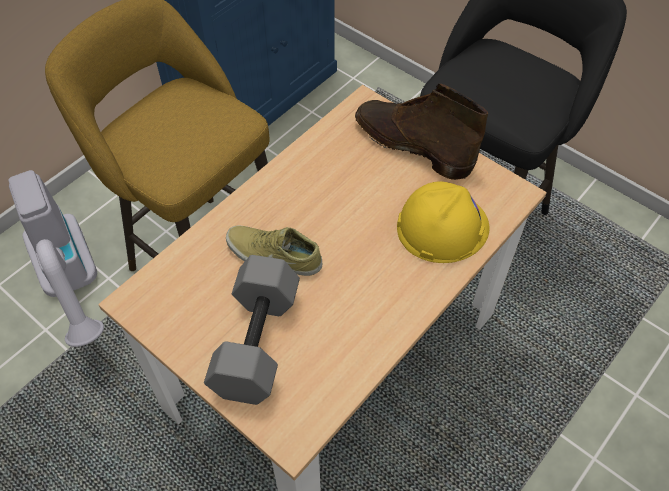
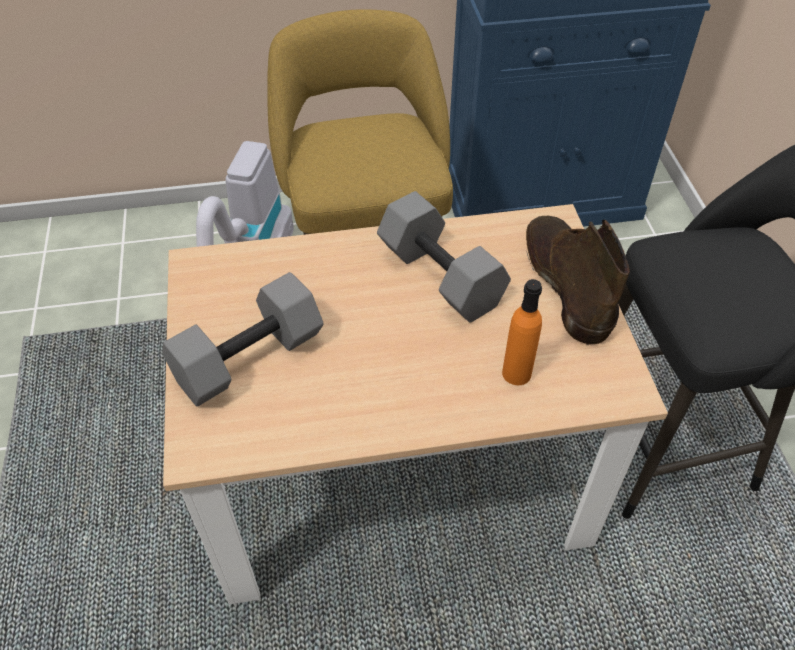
camera: 40 degrees right, 5 degrees down
beige shoe [226,225,322,276] -> none
yellow hard hat [397,182,490,263] -> orange bottle [502,279,542,385]
none -> grey dumbbell [377,191,511,323]

